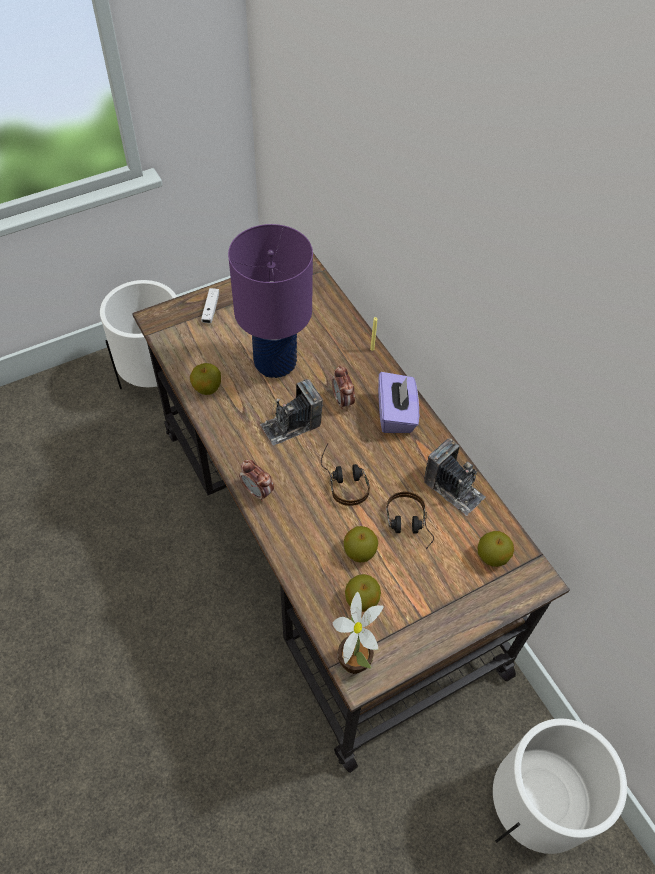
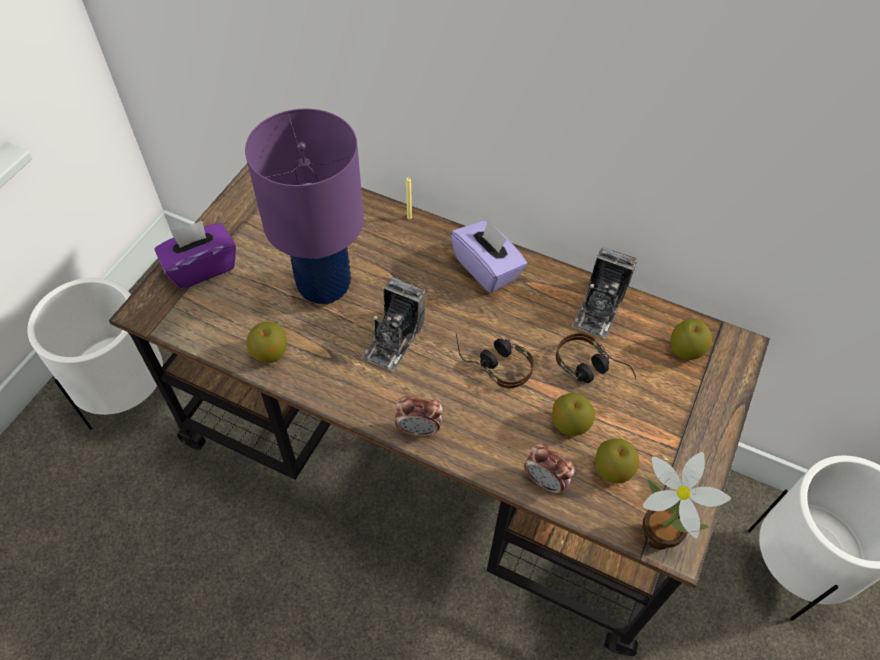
camera: 35 degrees left, 0 degrees up
white game controller [201,288,219,323] -> purple tissue box [155,221,236,289]
alarm clock [332,365,355,410] -> alarm clock moved to [524,444,575,494]
camera [424,438,485,516] -> camera turned 105 degrees clockwise [572,247,638,338]

